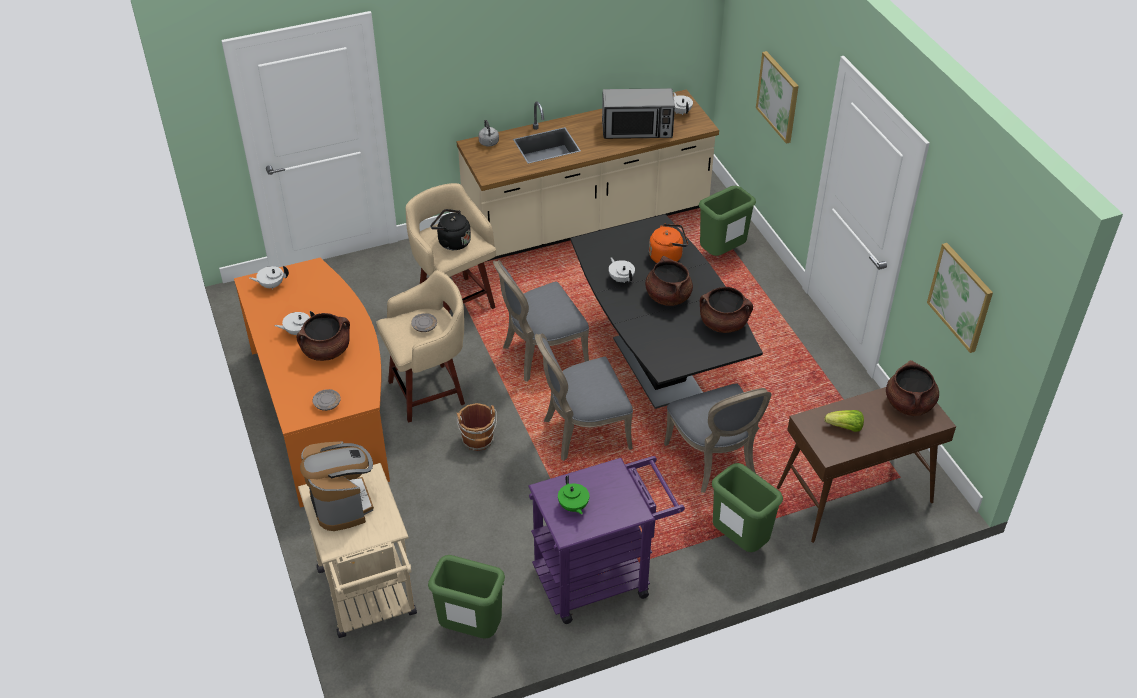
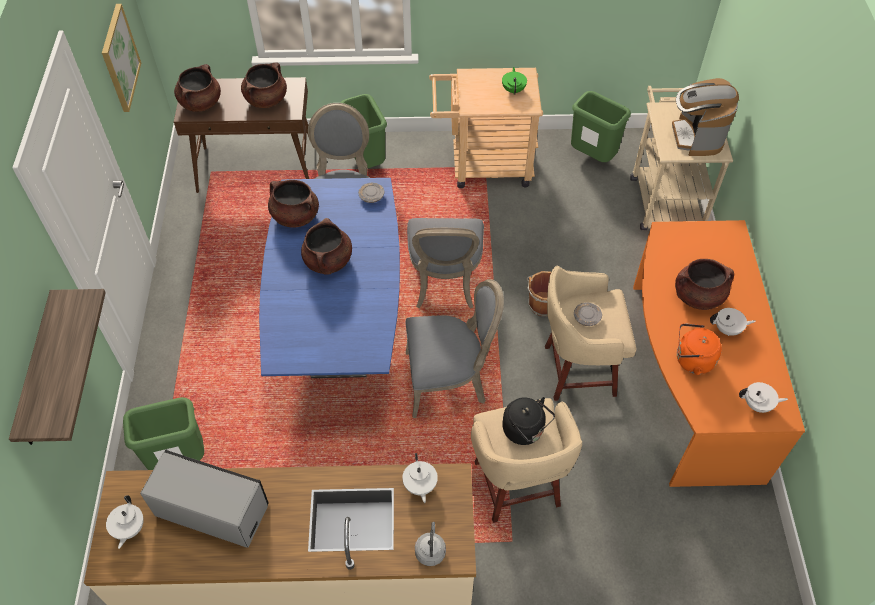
camera: 160 degrees left, 10 degrees up
grey plate [313,389,341,411] -> grey plate moved to [358,183,384,203]
purple cart [529,456,685,624] -> beige cart [429,68,543,188]
grey chair [535,333,633,461] -> grey chair turned 90 degrees clockwise [407,218,484,309]
black dining table [570,214,763,409] -> blue dining table [259,178,400,378]
white teapot [609,257,635,283] -> white teapot moved to [402,453,438,503]
orange kettle [649,224,688,263] -> orange kettle moved to [677,323,722,375]
picture [756,51,799,144] -> shelf [9,289,106,445]
lettuce [825,410,864,432] -> brown cooking pot [241,62,287,108]

